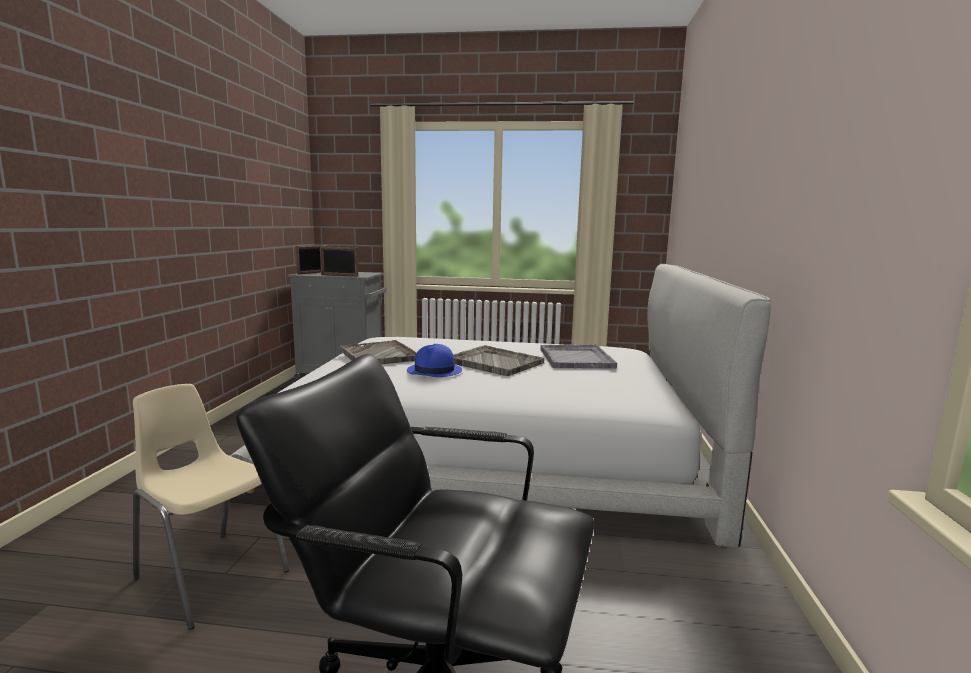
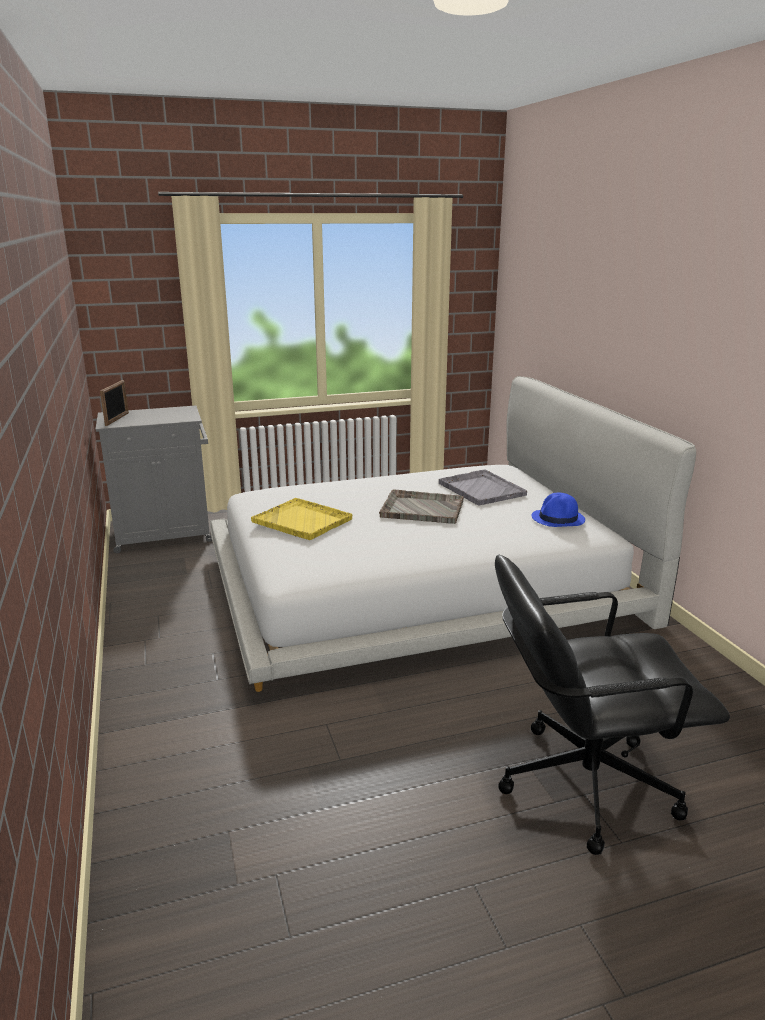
camera: 25 degrees left, 10 degrees up
beige chair [133,384,289,630] -> none
picture frame [320,247,358,277] -> none
grey tray [339,340,417,365] -> yellow tray [251,498,353,540]
blue hat [407,344,462,377] -> blue hat moved to [532,493,585,527]

